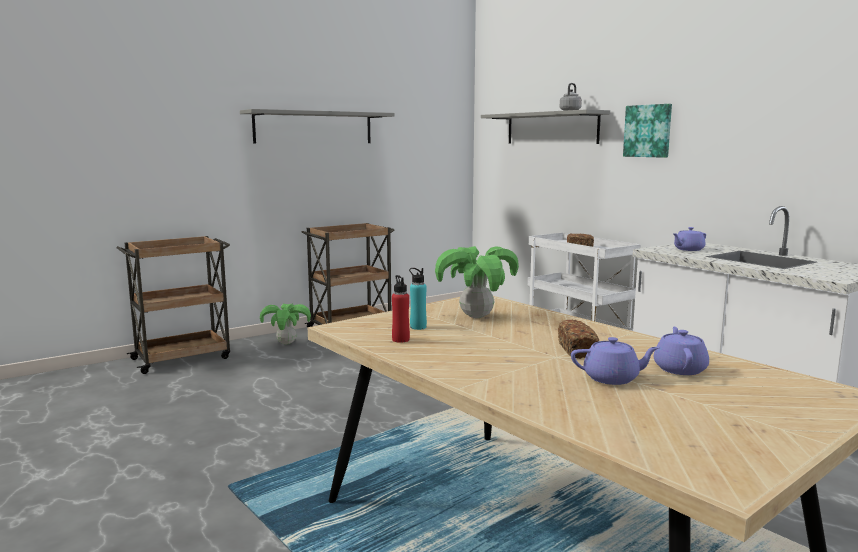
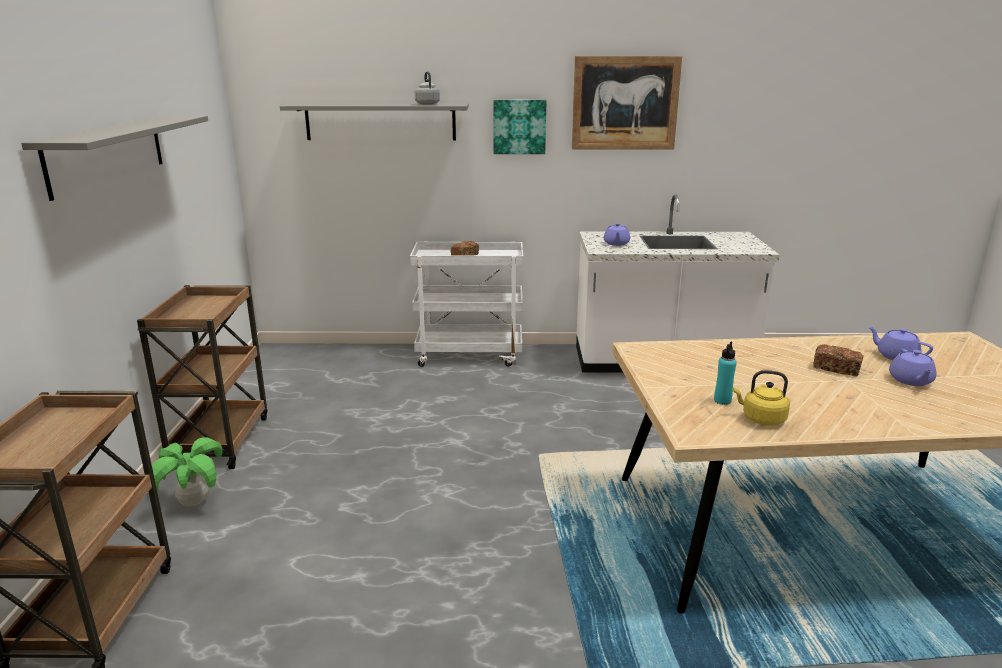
camera: 55 degrees left, 10 degrees up
red bottle [392,275,410,343] -> yellow kettle [733,370,790,426]
potted plant [435,246,519,318] -> none
purple teapot [571,337,660,385] -> purple teapot turned 150 degrees clockwise [889,349,936,386]
none -> picture [572,56,682,150]

